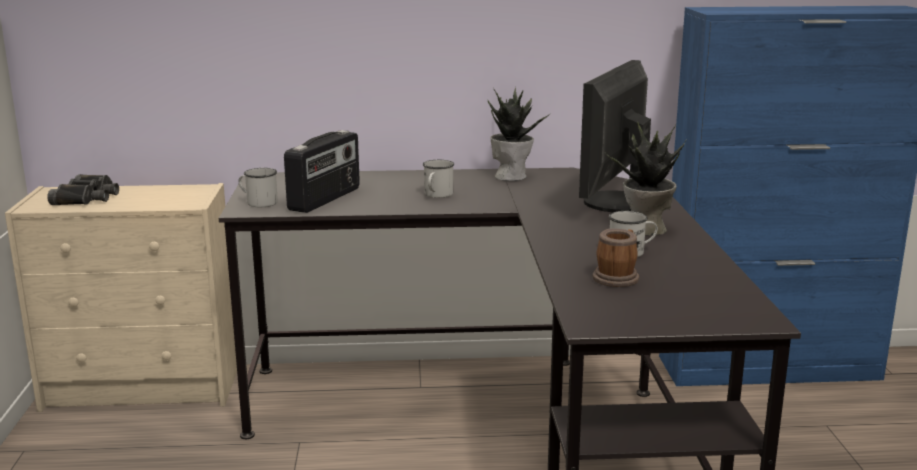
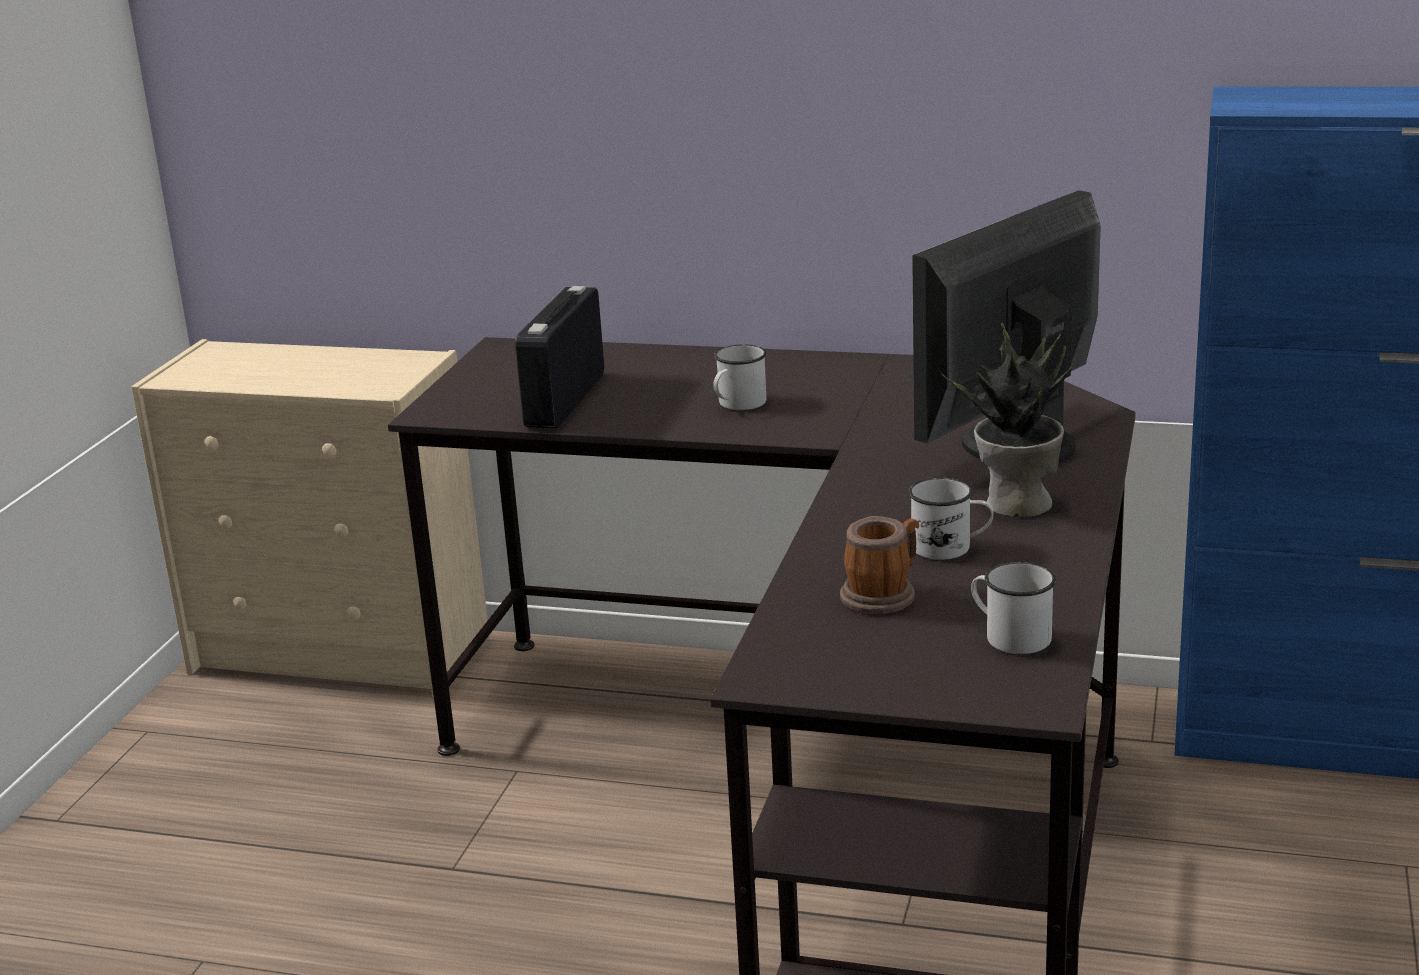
camera: 20 degrees right, 5 degrees up
black binoculars [47,174,119,205] -> none
white mug [239,168,278,207] -> white mug moved to [971,562,1056,654]
radio [284,130,360,213] -> radio turned 150 degrees clockwise [515,286,604,429]
potted plant [487,86,552,181] -> none

